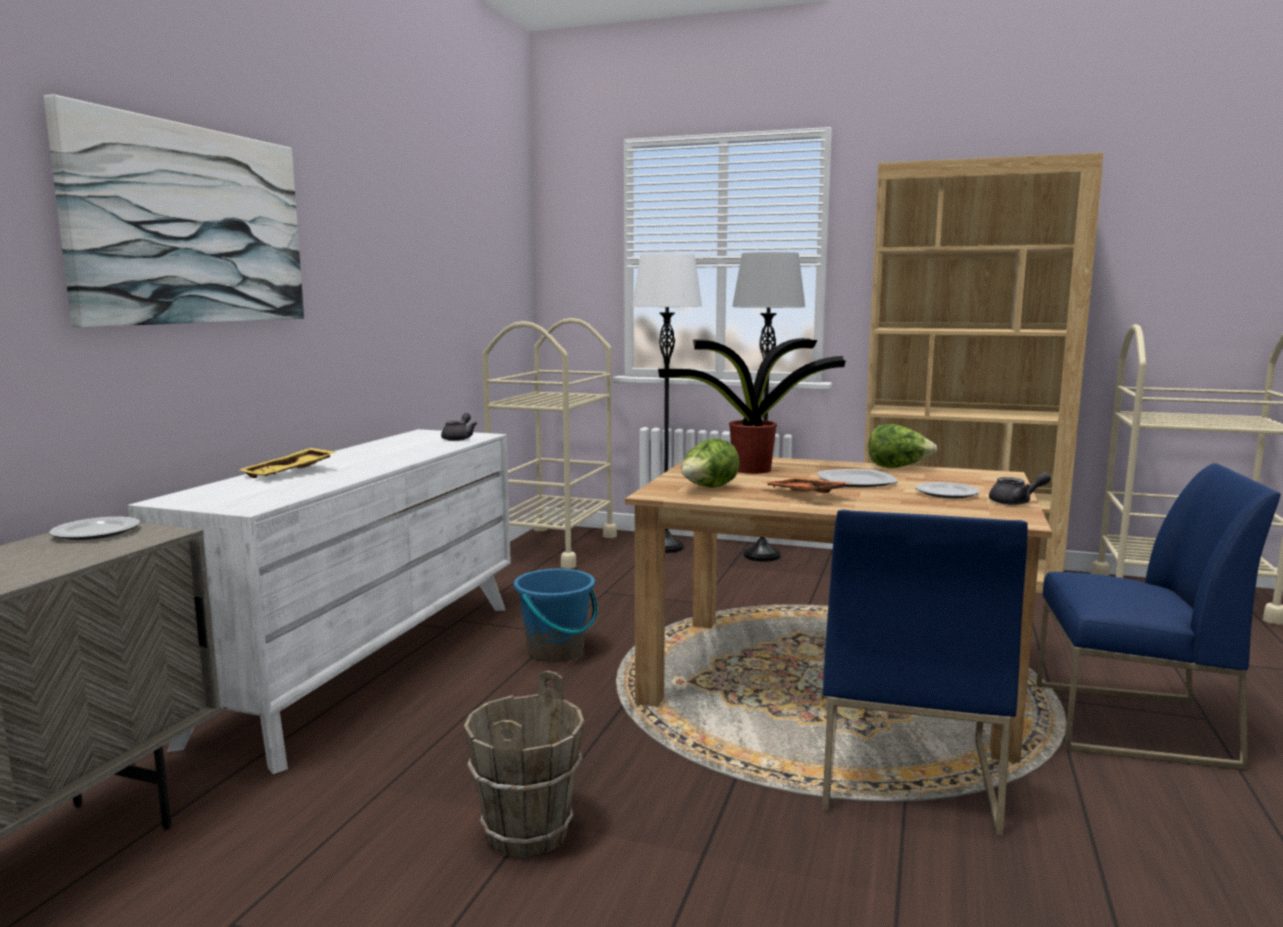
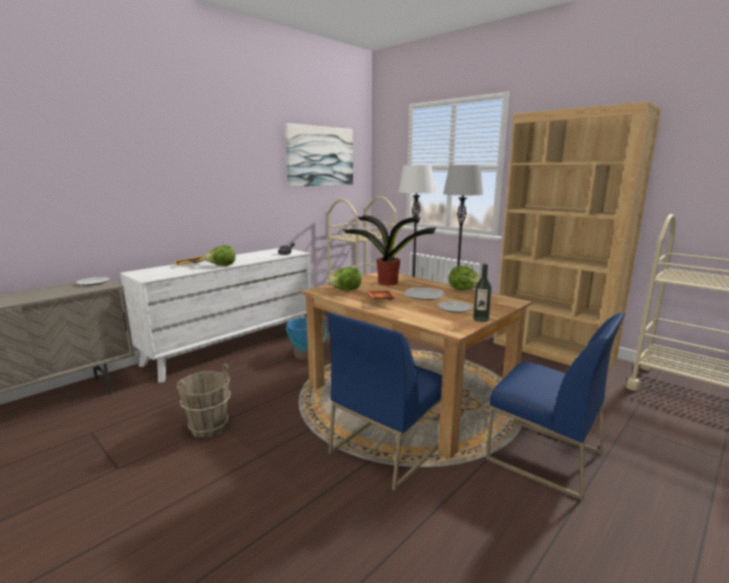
camera: 25 degrees right, 5 degrees up
picture [44,94,304,327] -> picture moved to [285,123,353,187]
grey teapot [989,472,1051,505] -> bottle [473,264,492,322]
none -> lettuce [203,245,236,266]

